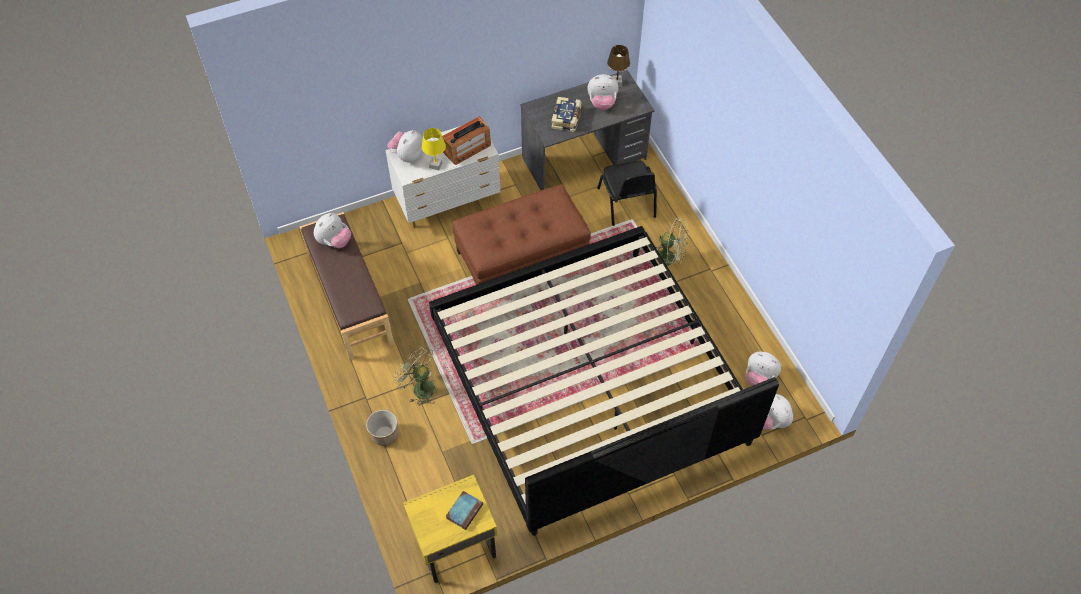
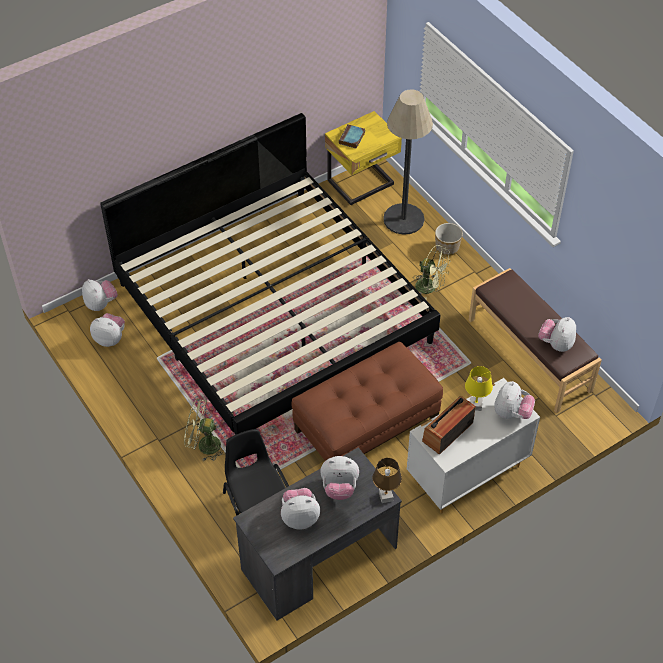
camera: 170 degrees right, 5 degrees down
book [551,97,581,132] -> plush toy [320,456,359,500]
brown table lamp [607,45,630,87] -> brown table lamp moved to [373,458,402,503]
none -> floor lamp [383,89,433,235]

